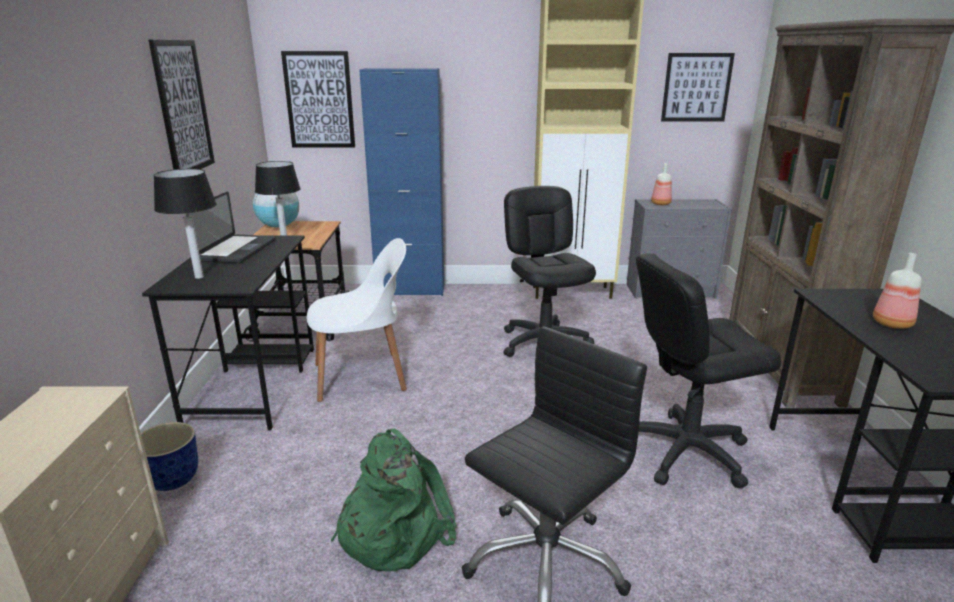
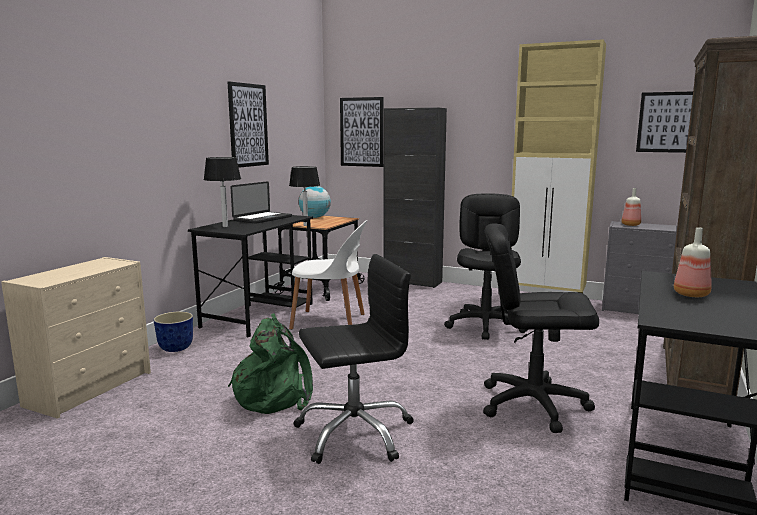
camera: 25 degrees right, 10 degrees down
blue cabinet [359,68,444,296] -> black cabinet [383,108,447,288]

